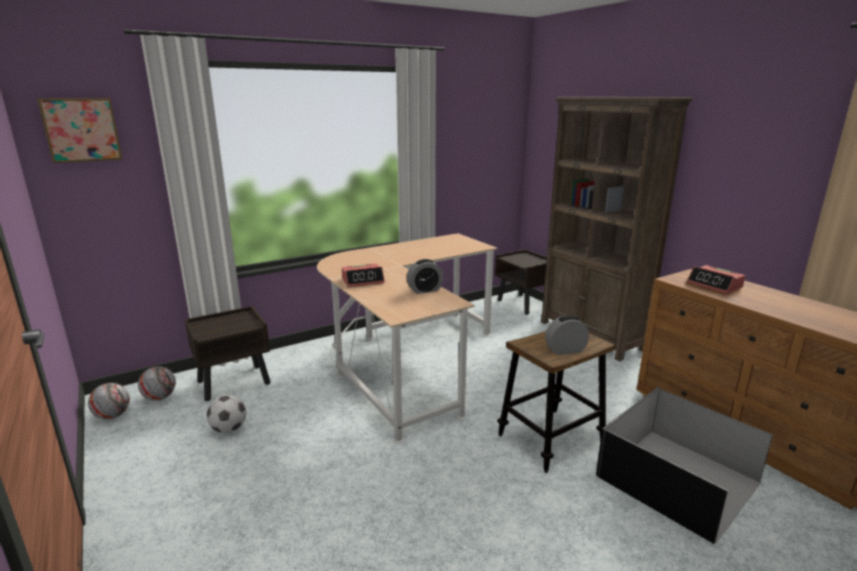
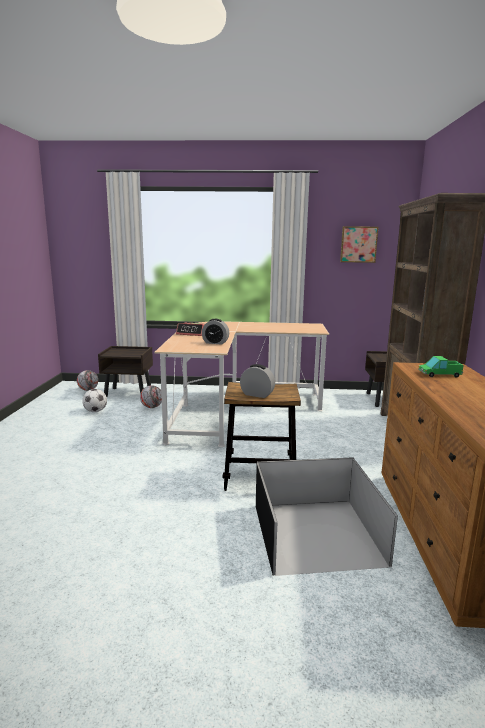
camera: 35 degrees right, 5 degrees down
picture [37,98,122,163] -> picture moved to [340,226,378,263]
football [88,383,130,419] -> football moved to [140,385,162,408]
alarm clock [687,265,745,294] -> toy truck [418,356,464,377]

